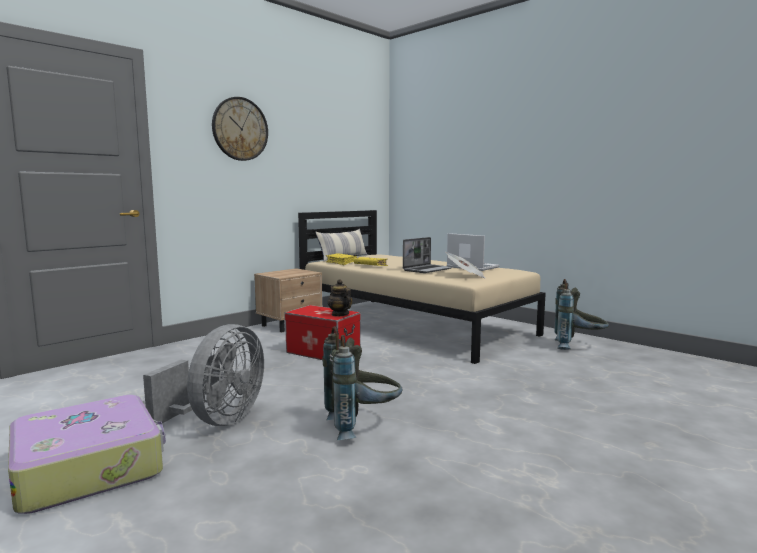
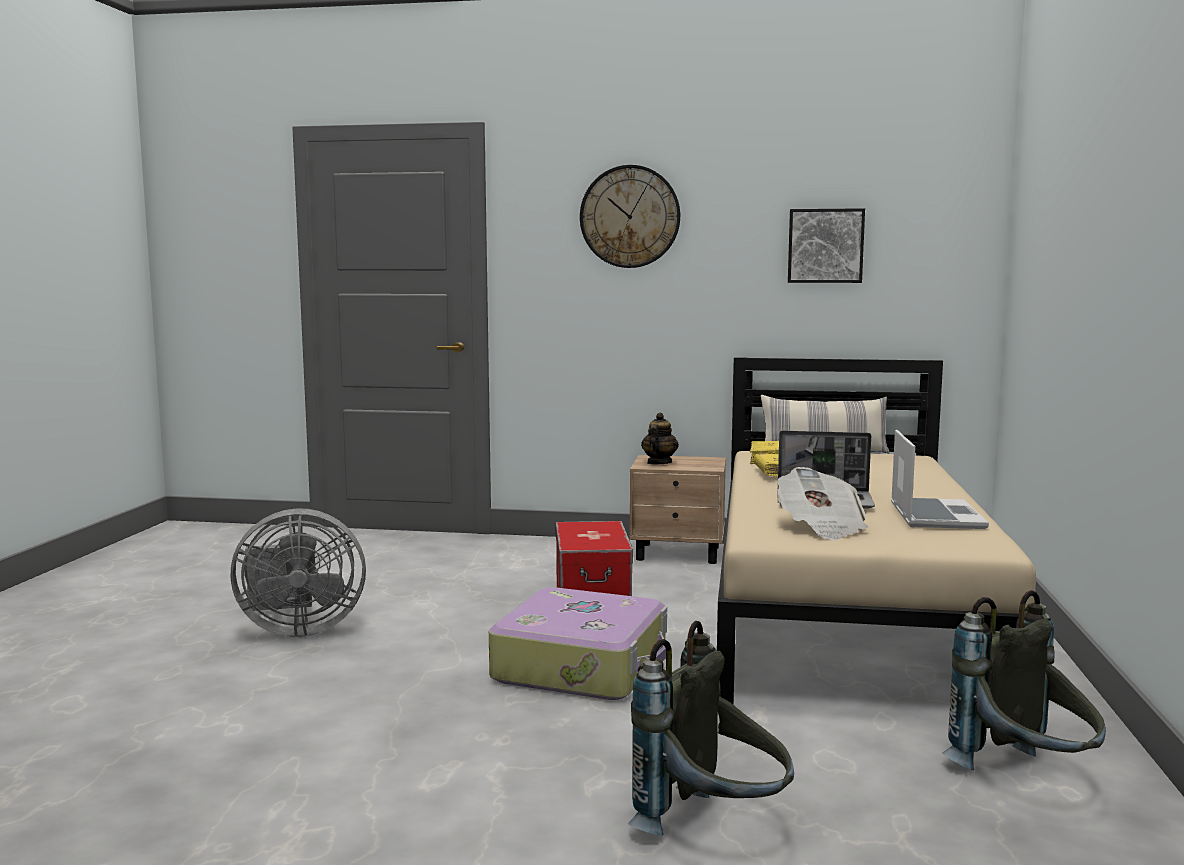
camera: 55 degrees right, 0 degrees up
suitcase [8,395,166,514] -> suitcase moved to [489,587,667,700]
grey backpack [323,326,402,441] -> grey backpack moved to [628,621,794,835]
teapot [328,279,352,316] -> teapot moved to [641,413,679,464]
none -> picture [788,208,865,283]

